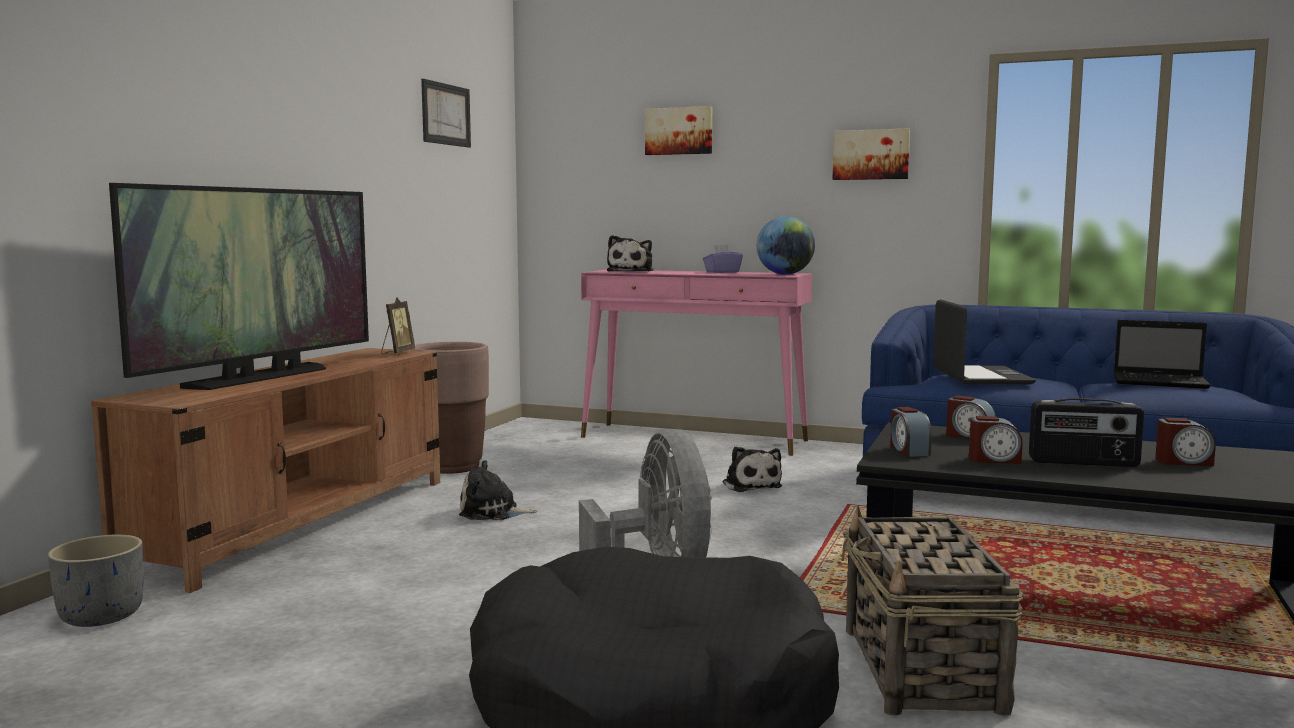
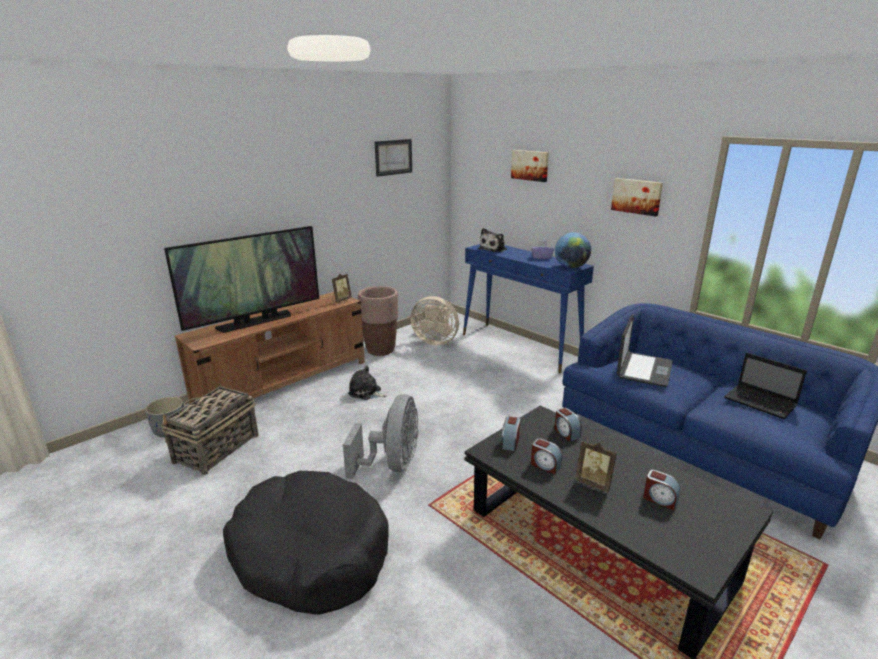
camera: 25 degrees right, 15 degrees up
pink console table [581,270,812,456] -> blue console table [463,244,594,373]
plush toy [723,446,782,492] -> none
basket [842,506,1024,716] -> basket moved to [161,382,259,475]
radio [1029,398,1144,467] -> picture frame [575,441,617,492]
none -> beige fan [410,296,459,345]

